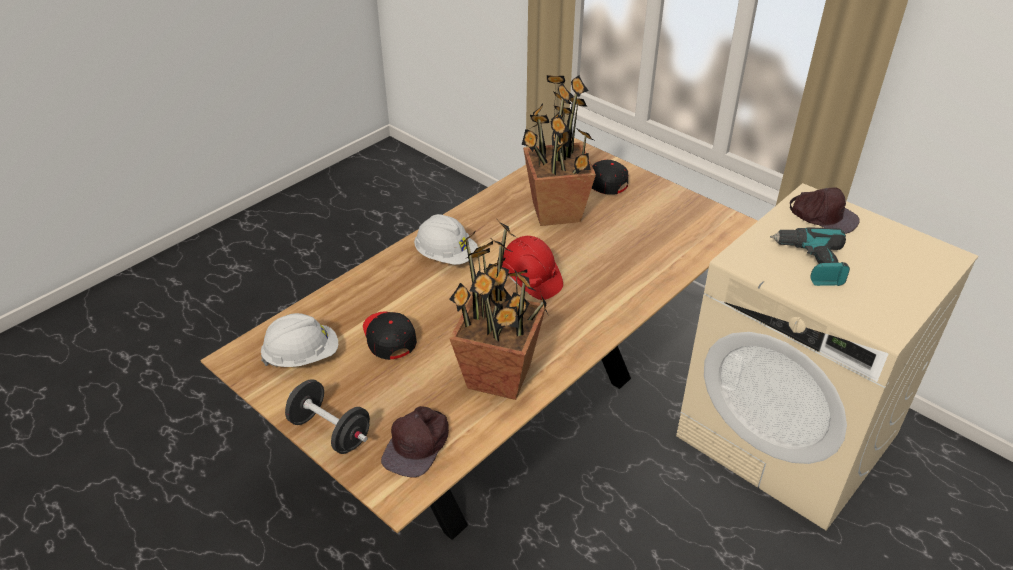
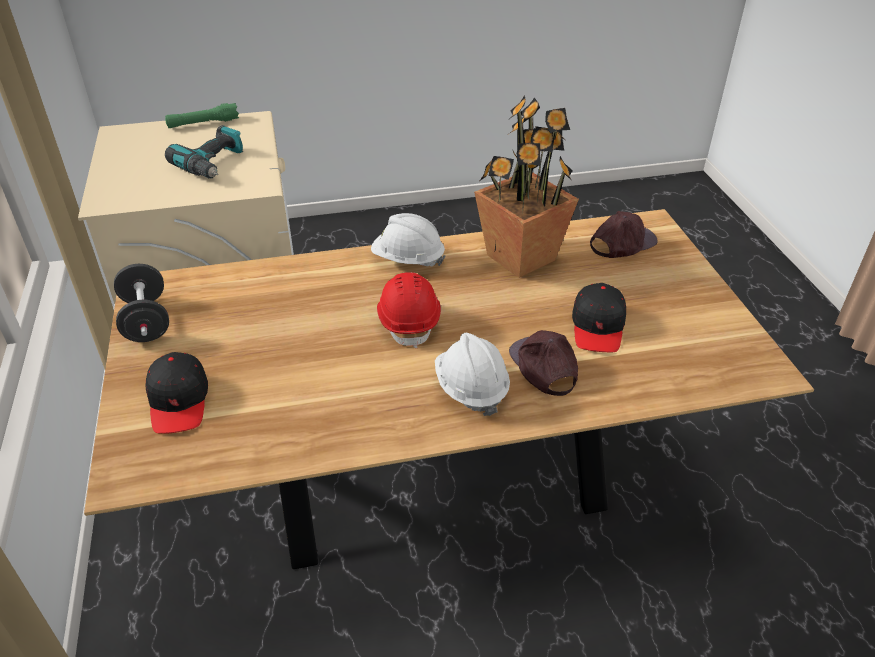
camera: 145 degrees left, 0 degrees up
white hard hat [261,313,338,367] -> white hard hat moved to [371,213,446,267]
black dumbbell [285,379,370,454] -> black dumbbell moved to [114,264,169,342]
potted plant [522,75,596,226] -> none
brown cap [790,187,860,234] -> brown cap moved to [509,330,578,396]
none -> green flashlight [165,103,239,128]

